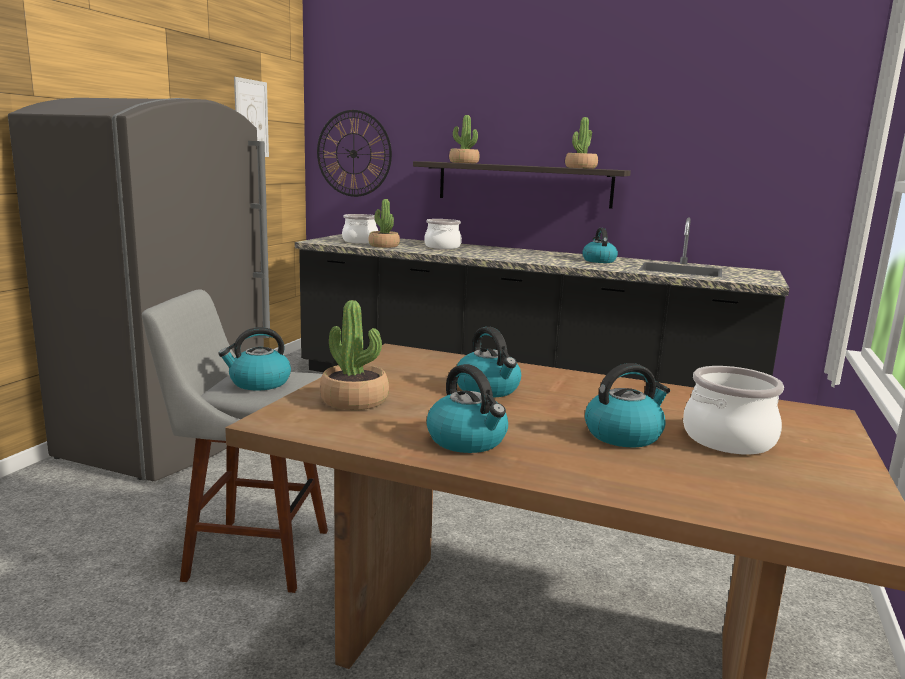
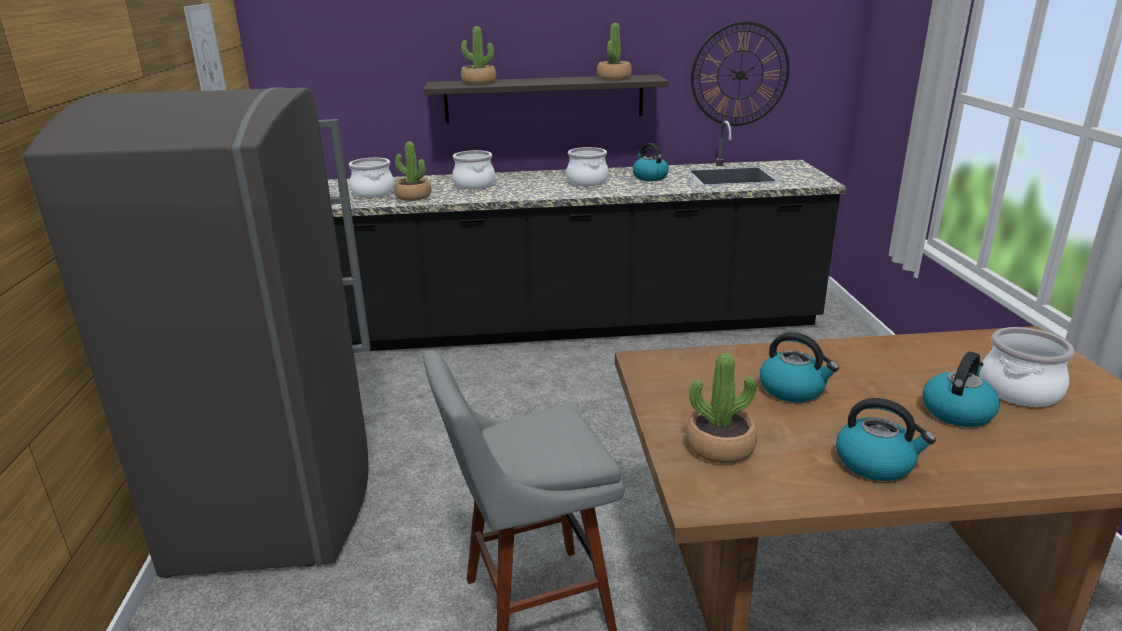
camera: 25 degrees left, 10 degrees up
kettle [218,327,291,391] -> none
wall clock [317,110,392,197] -> wall clock moved to [691,21,789,126]
none -> cooking pot [566,147,609,186]

